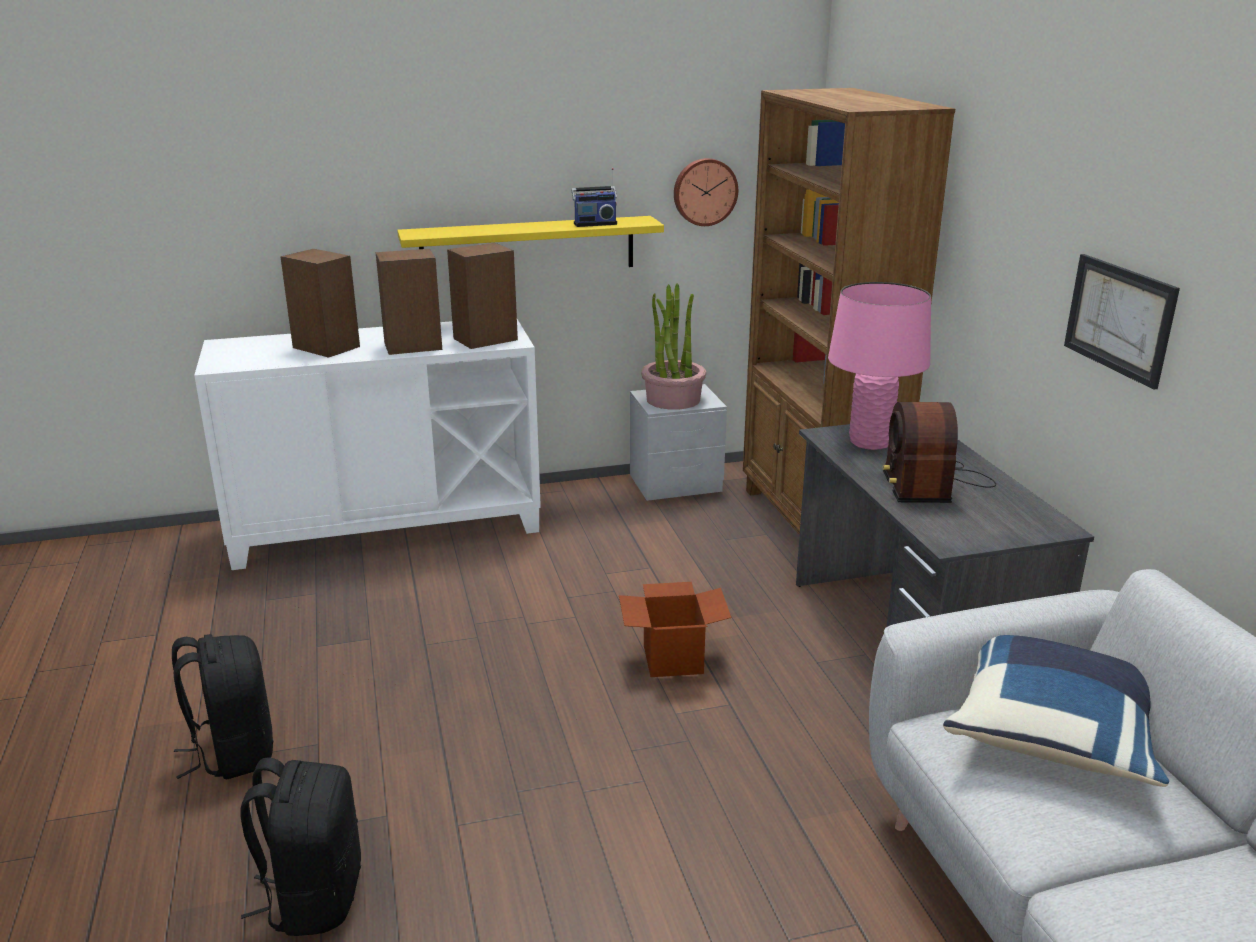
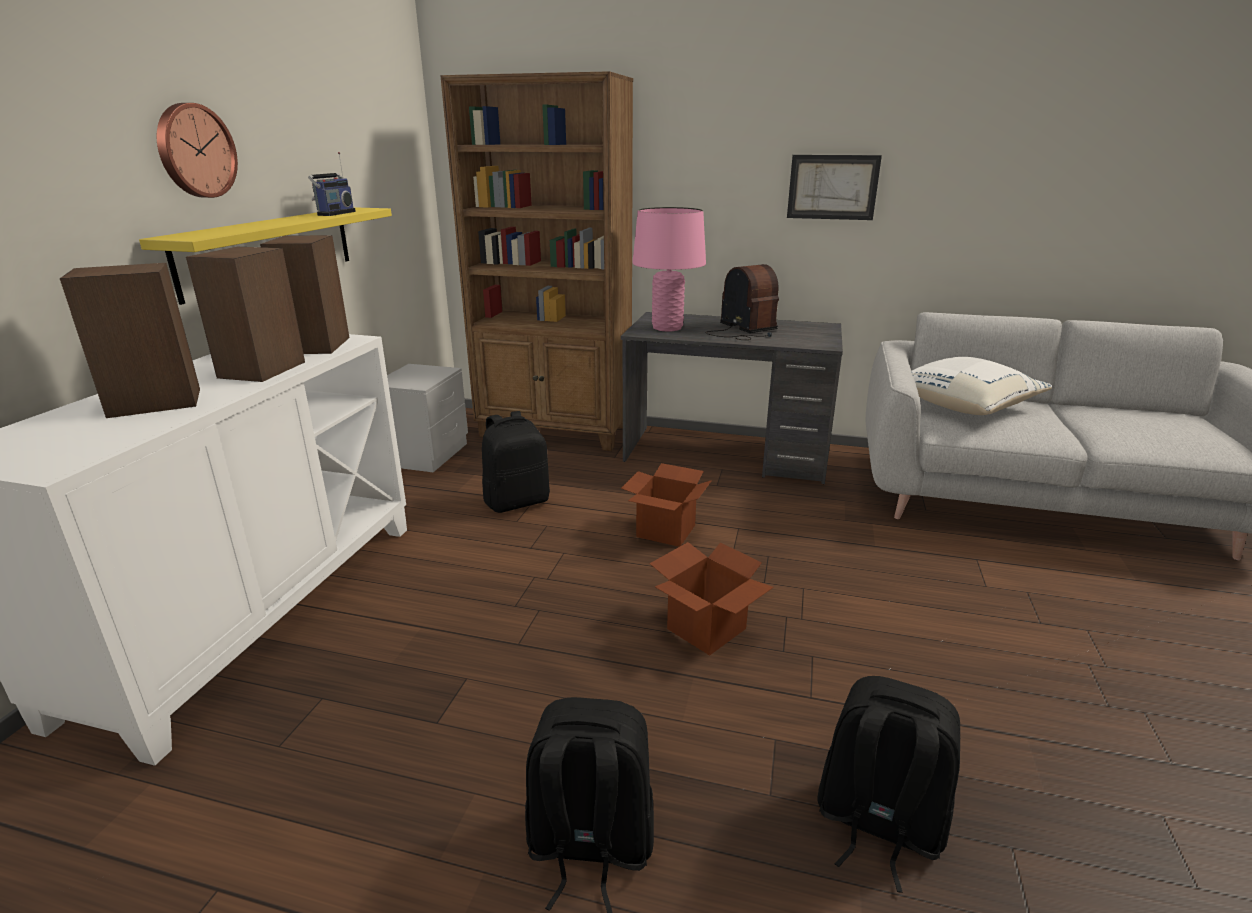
camera: 60 degrees left, 0 degrees up
potted plant [641,283,706,410] -> none
wall clock [674,158,738,226] -> wall clock moved to [157,103,238,198]
radio [883,402,996,503] -> radio turned 150 degrees counterclockwise [706,264,779,340]
blue pillow [943,635,1169,787] -> white pillow [911,357,1052,415]
none -> black backpack [482,411,550,513]
none -> cardboard box [650,542,774,656]

